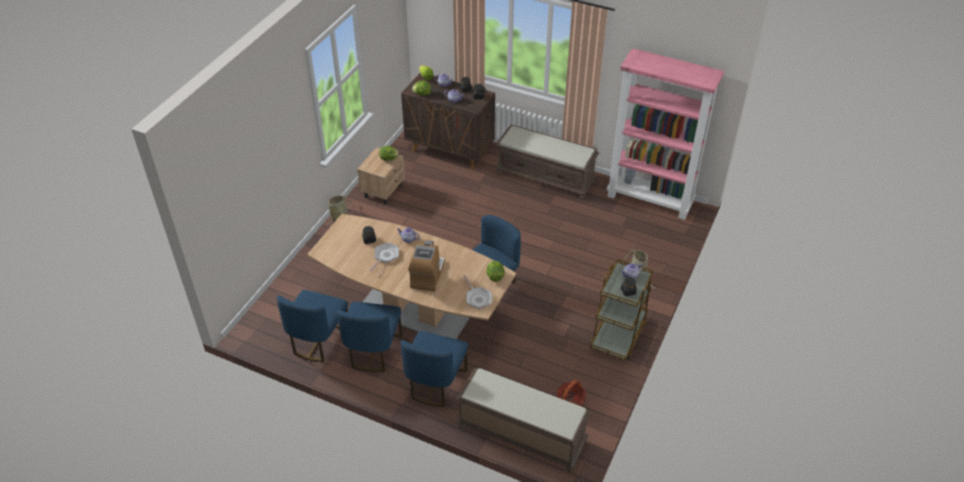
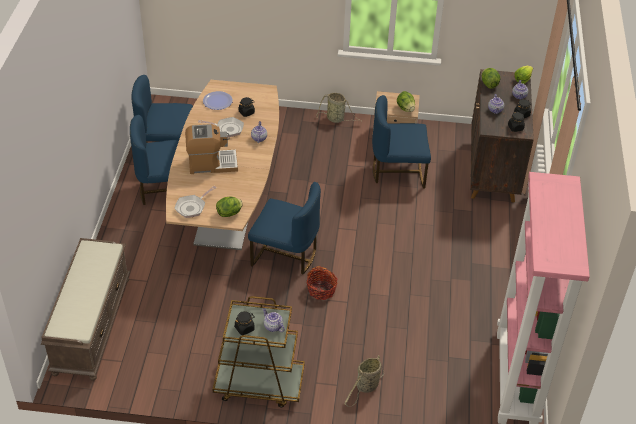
camera: 70 degrees right, 0 degrees up
blue chair [401,331,468,407] -> blue chair moved to [372,95,431,189]
brown bench [495,124,599,199] -> none
basket [557,380,586,406] -> basket moved to [307,266,337,300]
none -> plate [203,91,233,110]

